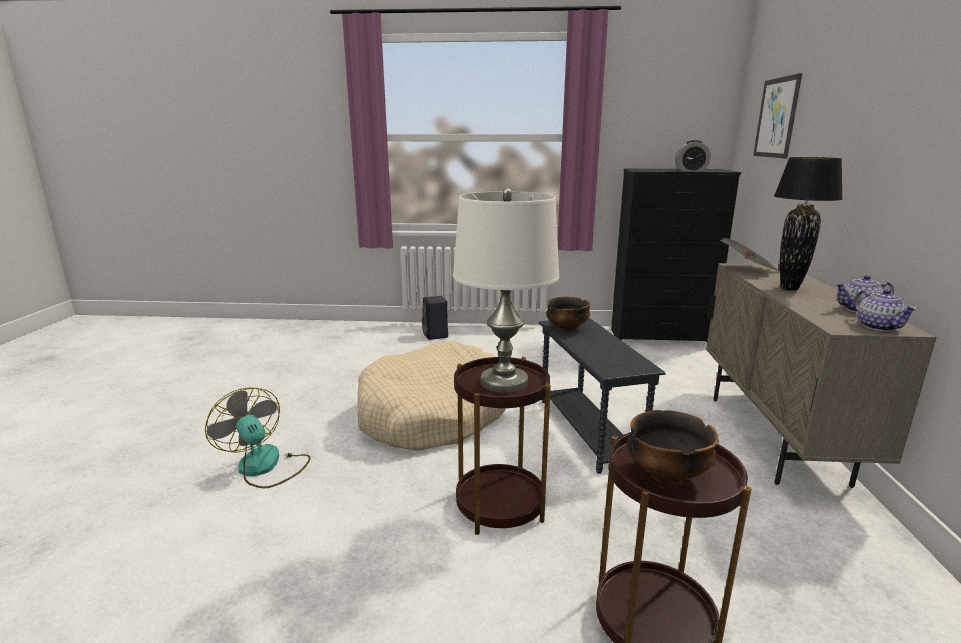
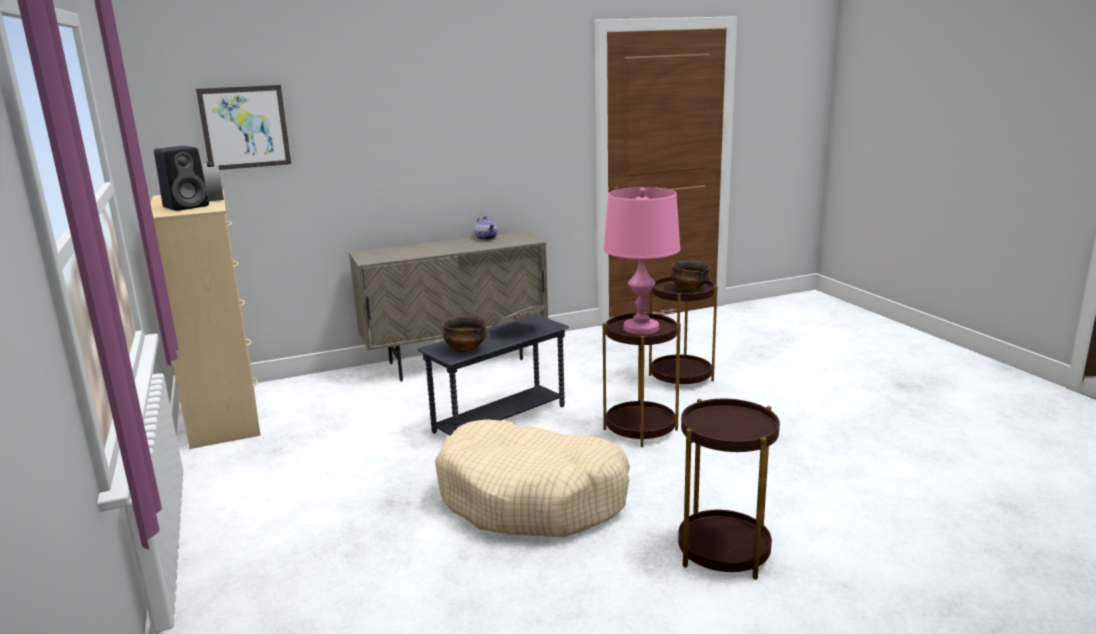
camera: 115 degrees left, 0 degrees up
fan [205,387,311,488] -> brown side table [678,399,780,580]
black speaker [422,296,448,340] -> black speaker moved to [154,146,209,211]
white table lamp [453,188,559,393] -> pink table lamp [604,187,680,335]
black dresser [611,169,741,342] -> beige dresser [150,190,261,449]
newspaper [720,238,780,271] -> newspaper moved to [491,305,546,327]
black table lamp [774,157,843,291] -> none
teapot [854,289,917,332] -> none

